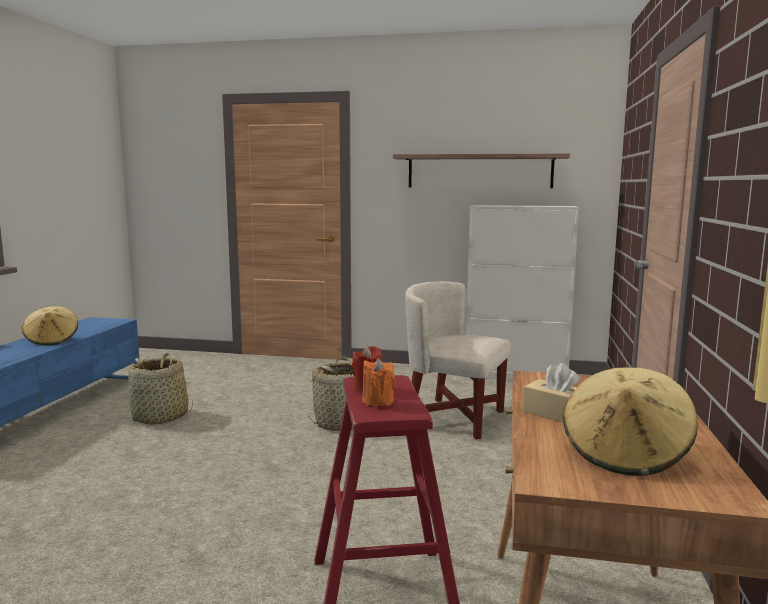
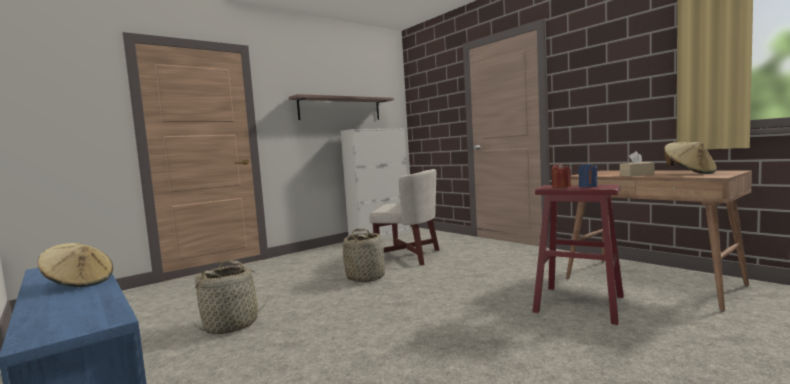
camera: 50 degrees left, 5 degrees down
orange candle [362,358,395,407] -> blue candle [578,162,597,187]
white armchair [405,281,511,439] -> white armchair turned 135 degrees counterclockwise [369,169,439,266]

